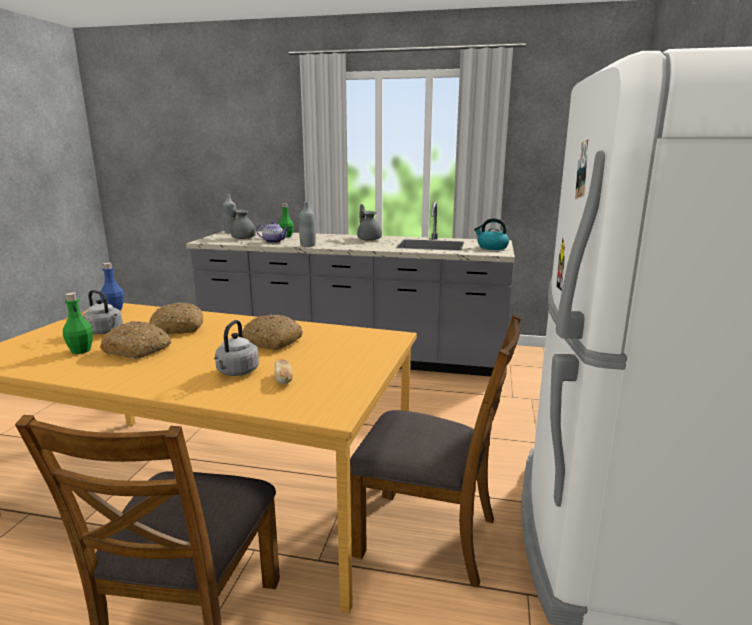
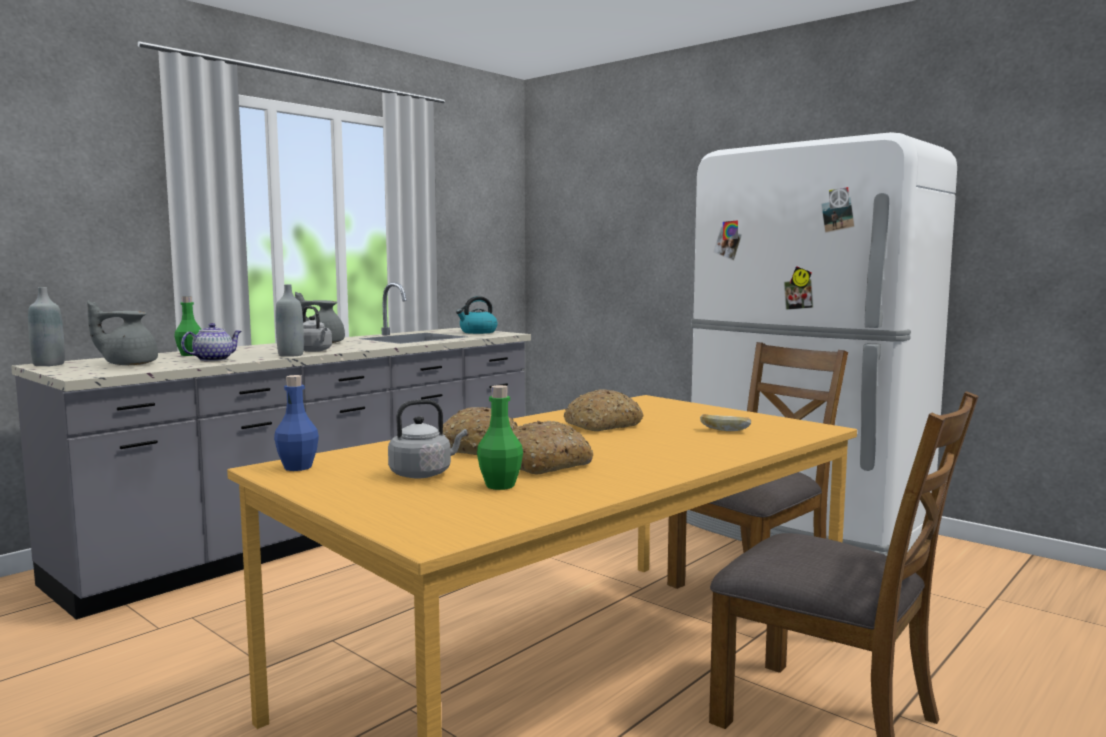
camera: 60 degrees left, 10 degrees down
grey kettle [214,320,259,376] -> grey kettle moved to [303,306,332,352]

